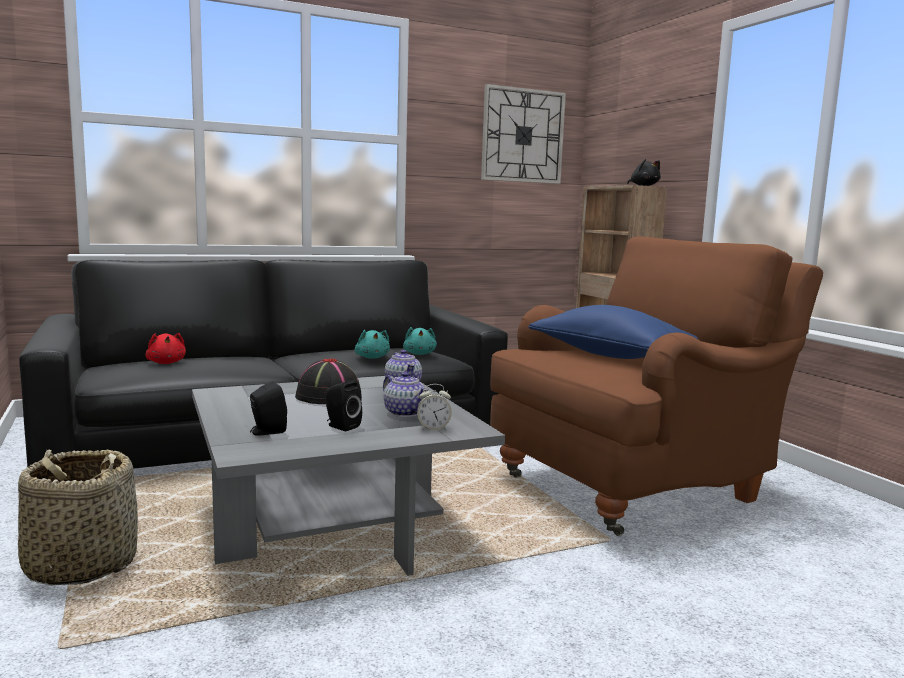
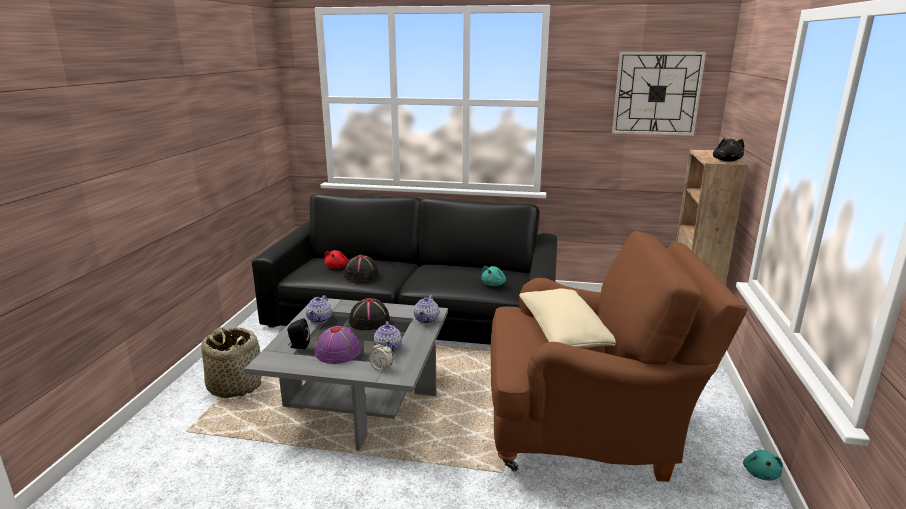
camera: 35 degrees right, 10 degrees up
black speaker [326,380,362,431] -> purple hat [315,326,361,364]
turquoise plush toy [355,330,390,359] -> turquoise plush toy moved to [743,450,783,480]
blue pillow [529,305,698,359] -> beige pillow [519,288,616,348]
none -> teapot [306,295,332,323]
none -> black hat [344,255,379,281]

